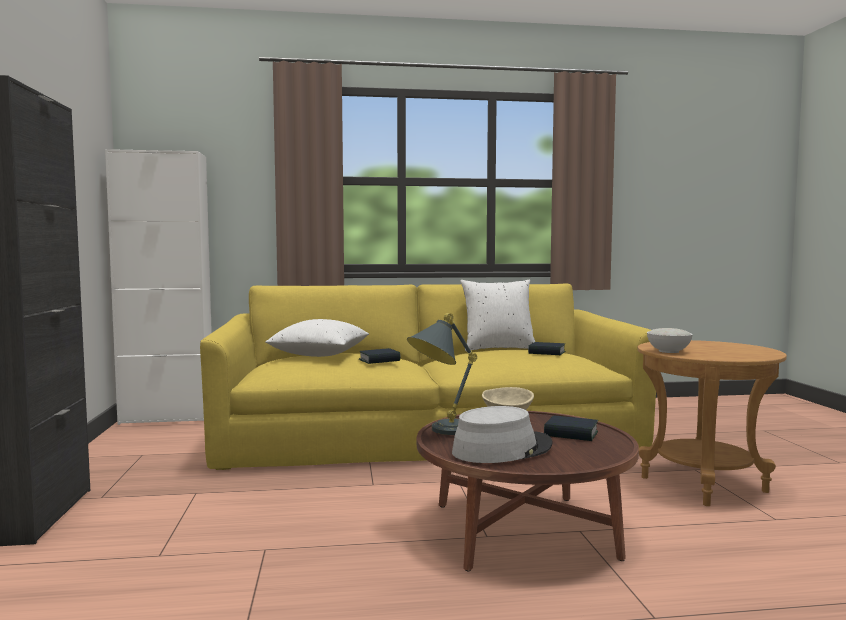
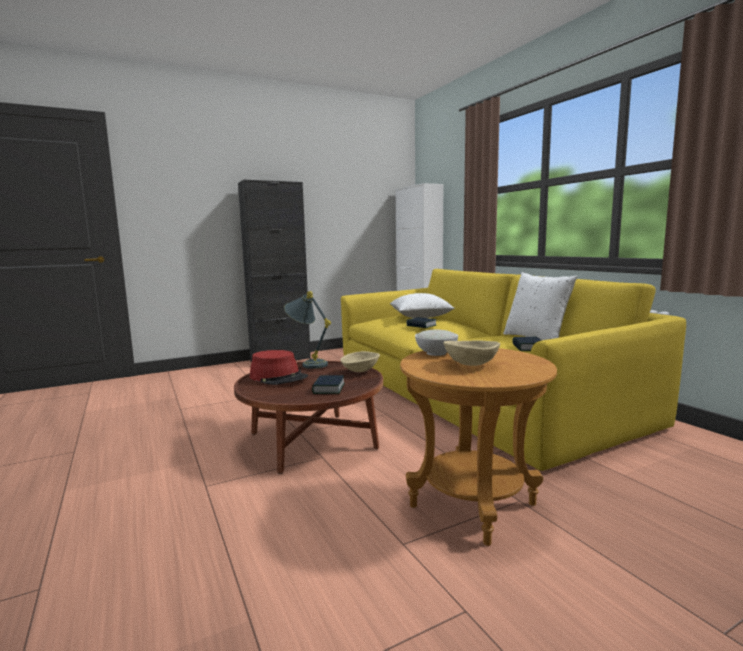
camera: 70 degrees right, 5 degrees up
grey hat [452,406,553,463] -> red hat [250,350,308,385]
none -> beige bowl [443,341,500,366]

